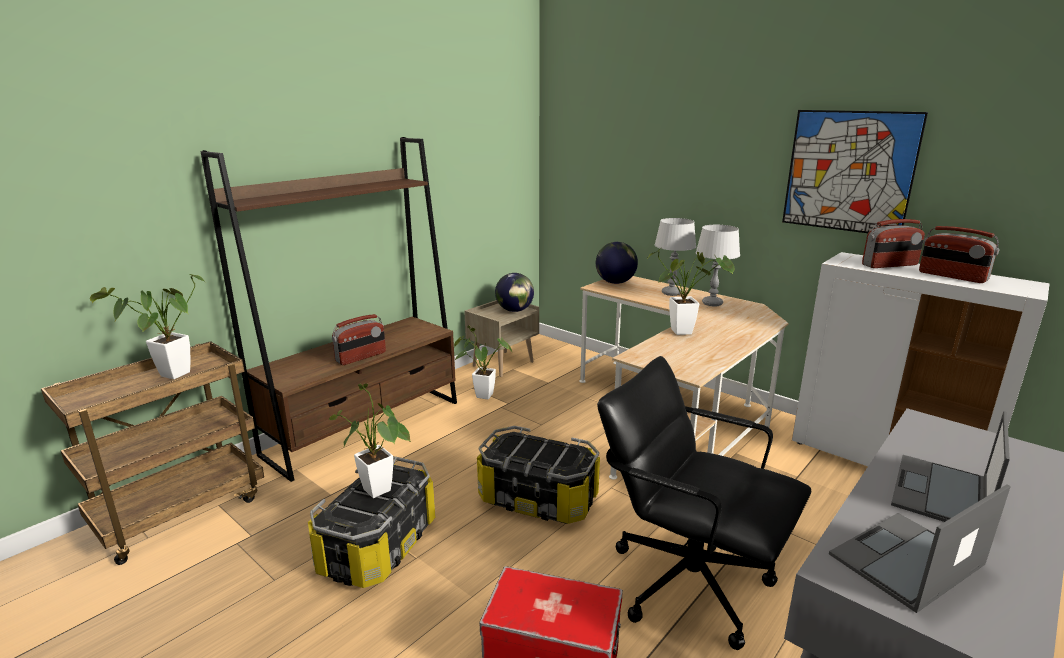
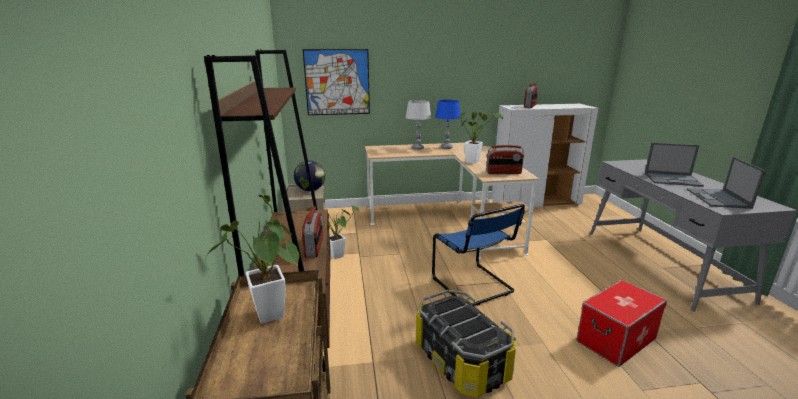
camera: 50 degrees left, 0 degrees up
potted plant [329,384,411,498] -> none
storage box [477,426,600,524] -> blue chair [432,204,525,306]
globe [596,242,638,284] -> none
black office chair [597,356,811,650] -> none
grey table lamp [696,225,740,307] -> blue table lamp [435,100,461,149]
picture [782,110,928,233] -> picture moved to [303,49,370,115]
laptop [891,411,1010,522] -> laptop turned 60 degrees counterclockwise [645,143,704,187]
radio [919,226,999,283] -> radio moved to [486,145,524,174]

